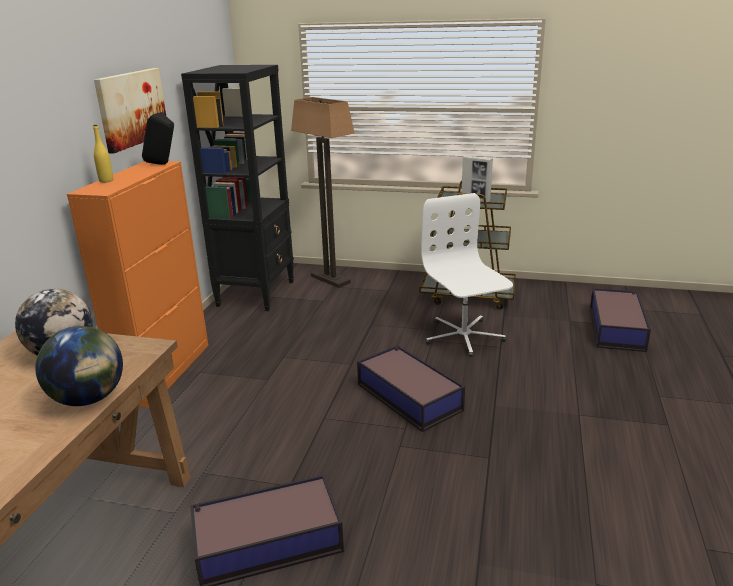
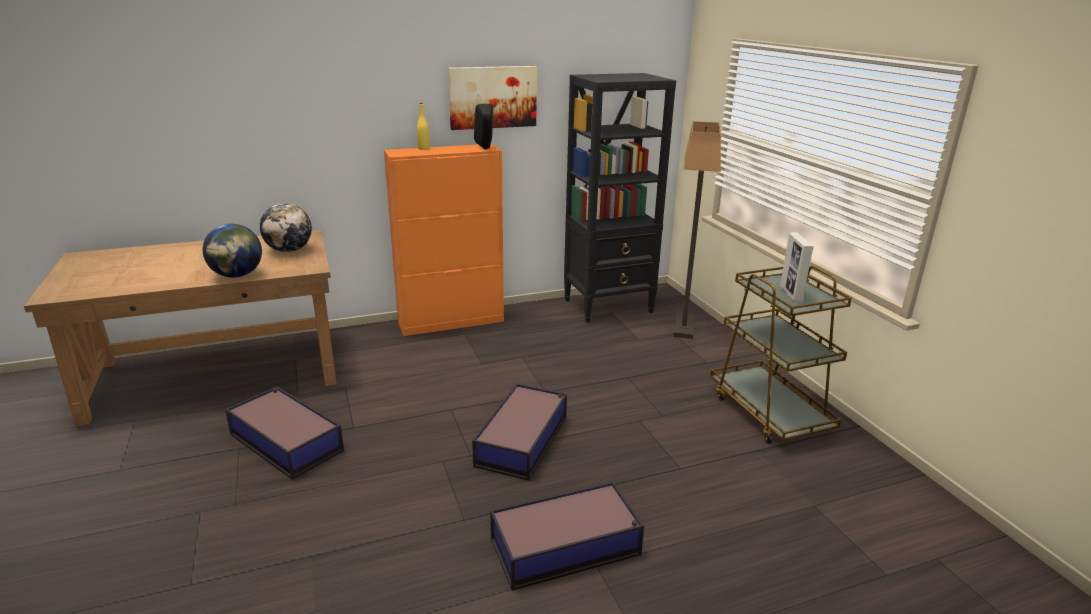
camera: 55 degrees right, 0 degrees up
white office chair [421,193,513,357] -> none
storage box [590,288,651,352] -> storage box moved to [490,482,644,591]

